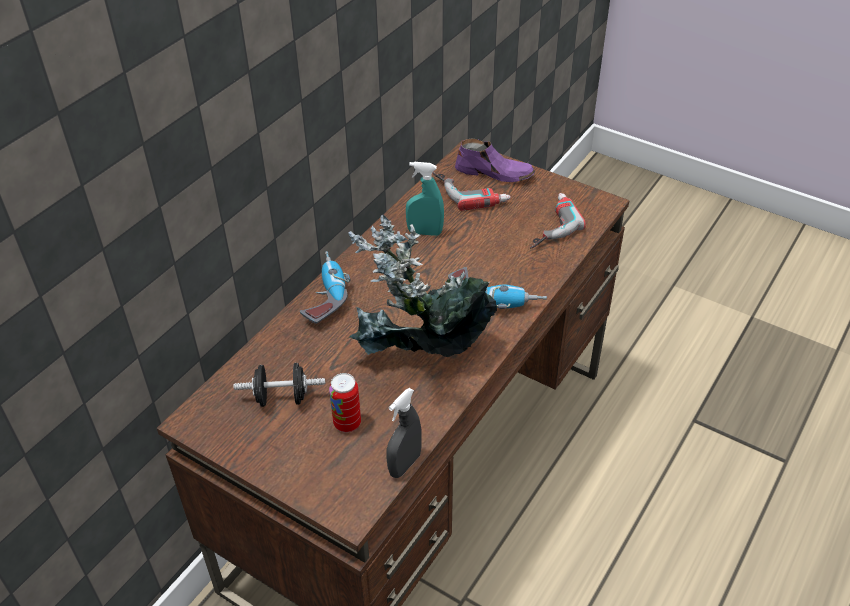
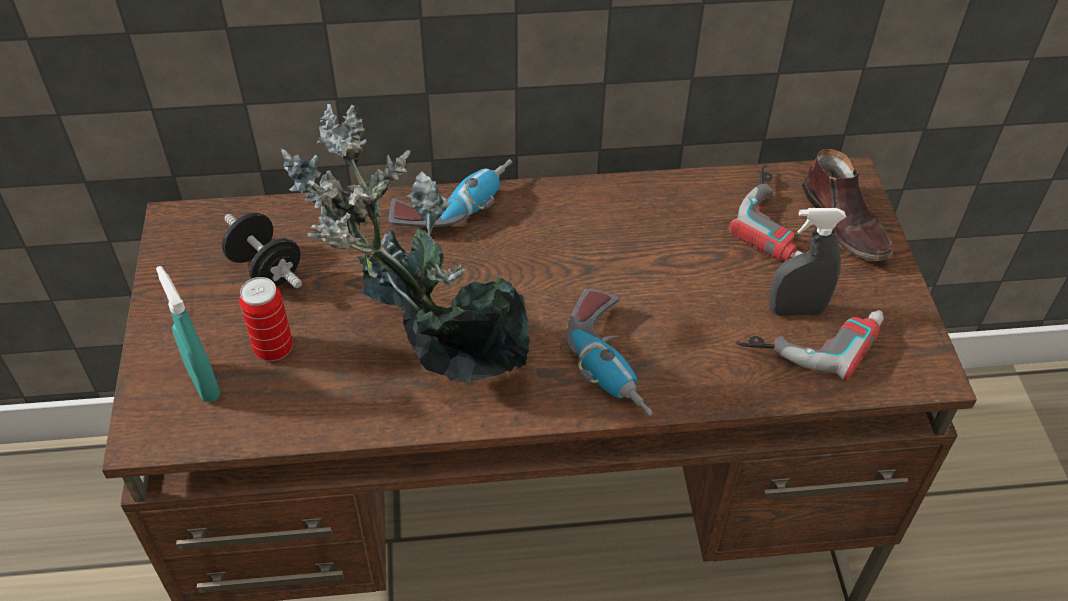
camera: 50 degrees right, 5 degrees up
grey spray bottle [386,388,421,478] -> grey spray bottle moved to [769,208,846,316]
turquoise spray bottle [406,162,444,236] -> turquoise spray bottle moved to [156,266,221,402]
purple shoe [455,138,535,182] -> brown shoe [802,149,893,261]

